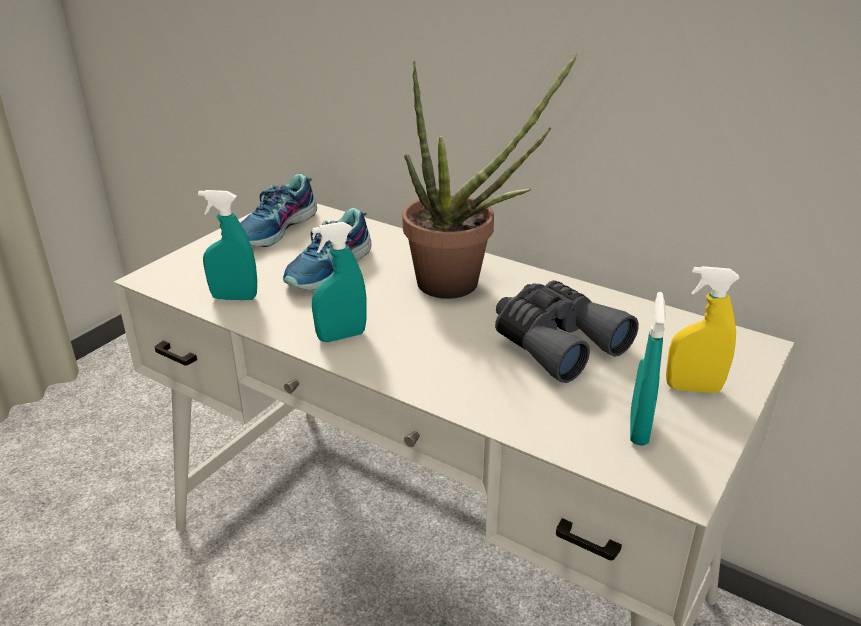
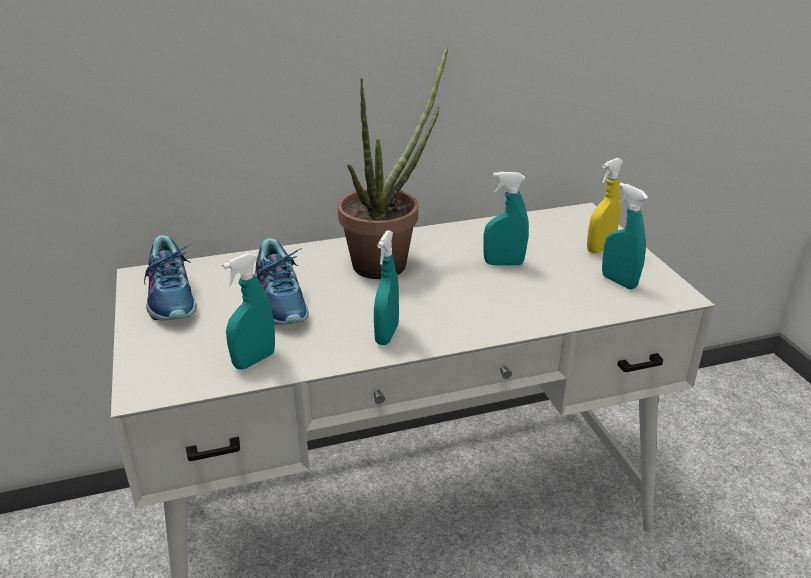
camera: 50 degrees left, 0 degrees up
grey binoculars [495,280,639,383] -> turquoise spray bottle [483,172,529,266]

